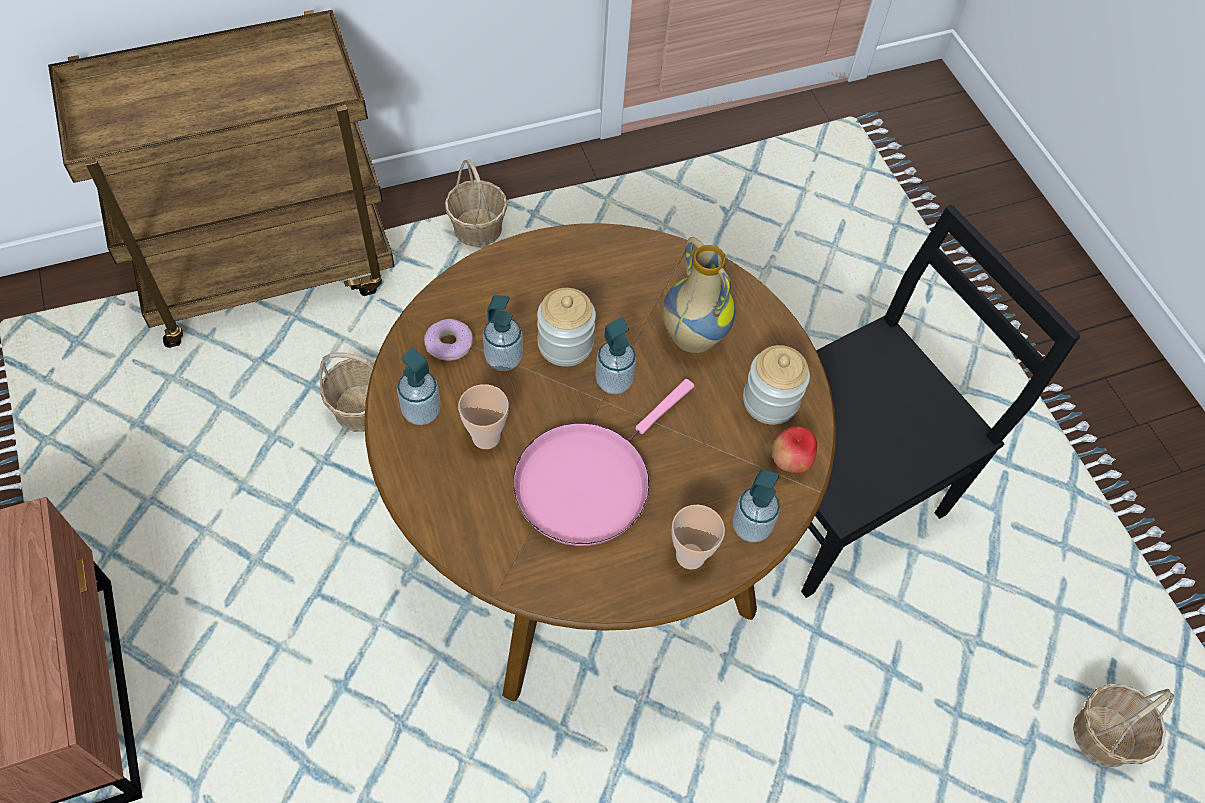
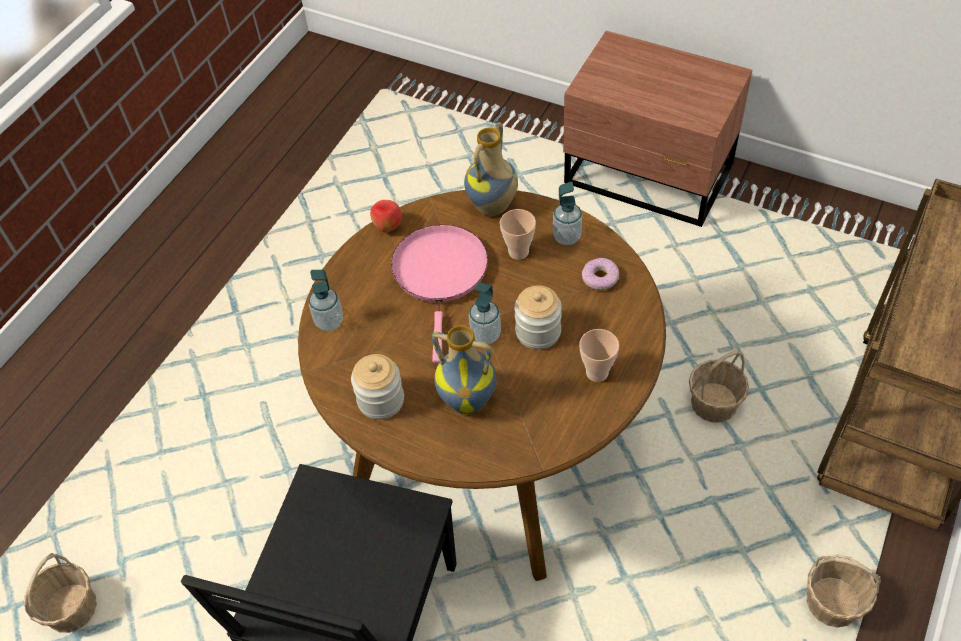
camera: 145 degrees right, 5 degrees down
soap dispenser [483,295,523,371] -> none
cup [671,505,725,570] -> cup moved to [579,329,619,382]
apple [772,426,817,473] -> apple moved to [370,200,402,232]
none -> vase [464,122,518,216]

